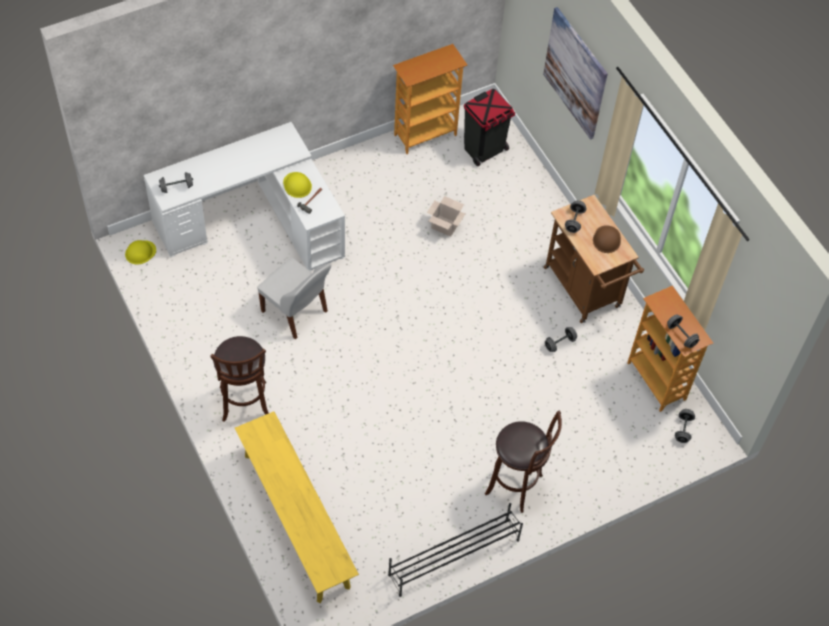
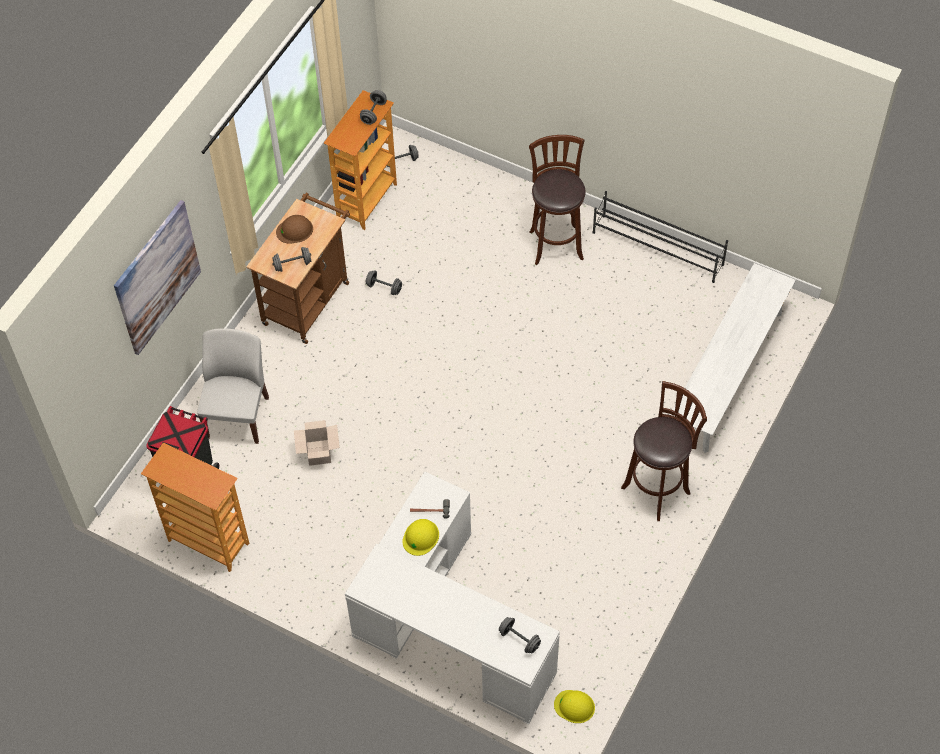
camera: 120 degrees left, 0 degrees up
yellow bench [235,411,359,603] -> white bench [670,263,796,453]
white chair [257,258,331,340] -> white chair moved to [197,328,269,444]

